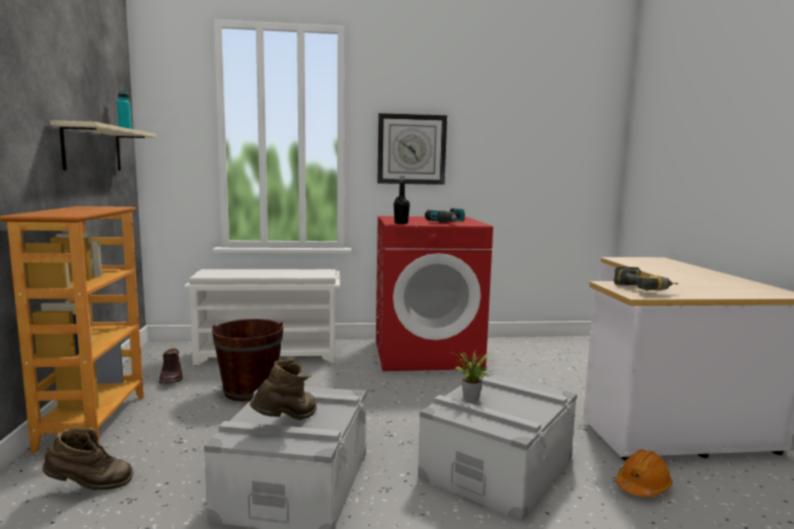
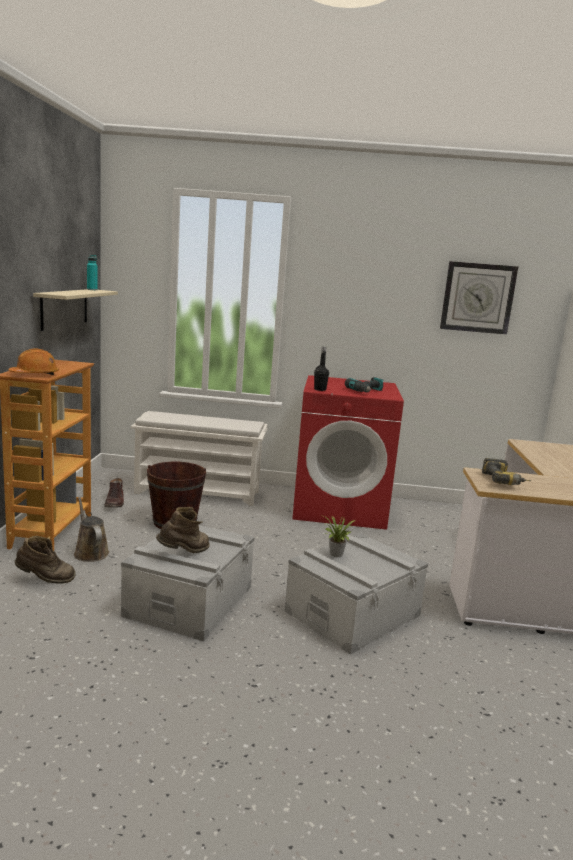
camera: 10 degrees right, 5 degrees up
wall clock [377,113,447,185] -> wall clock moved to [440,261,518,335]
orange hard hat [616,449,672,497] -> orange hard hat moved to [8,349,59,375]
none -> brown watering can [74,497,109,562]

